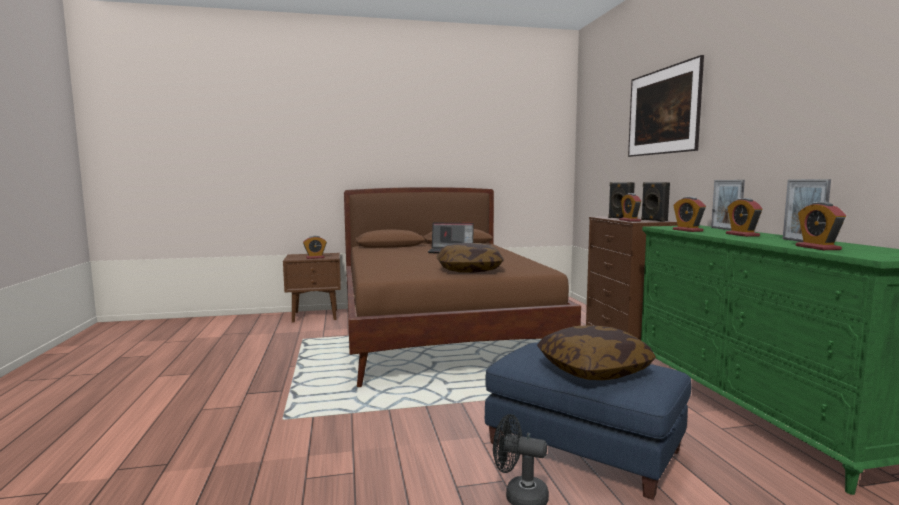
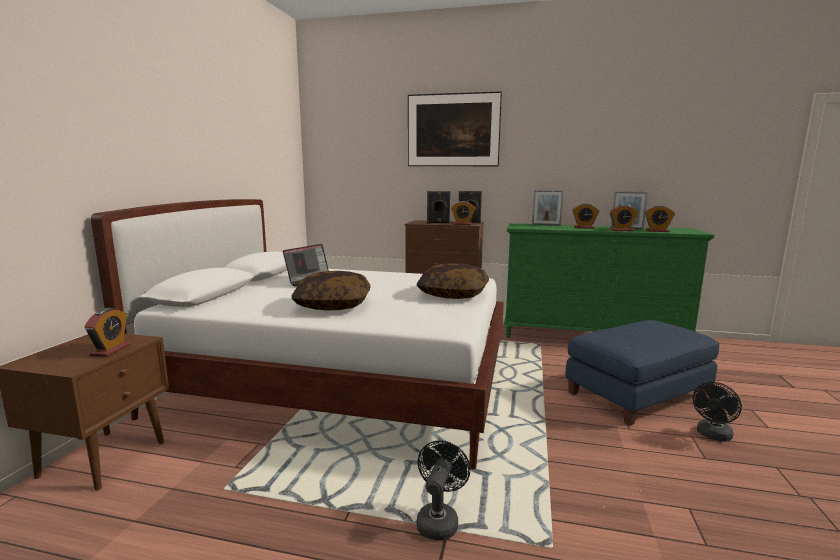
camera: 65 degrees left, 5 degrees up
brown bed [344,187,581,387] -> white bed [91,199,504,469]
pillow [537,325,656,380] -> pillow moved to [292,271,370,311]
alarm clock [673,197,706,232] -> alarm clock moved to [610,205,638,231]
none -> black fan [416,440,470,540]

